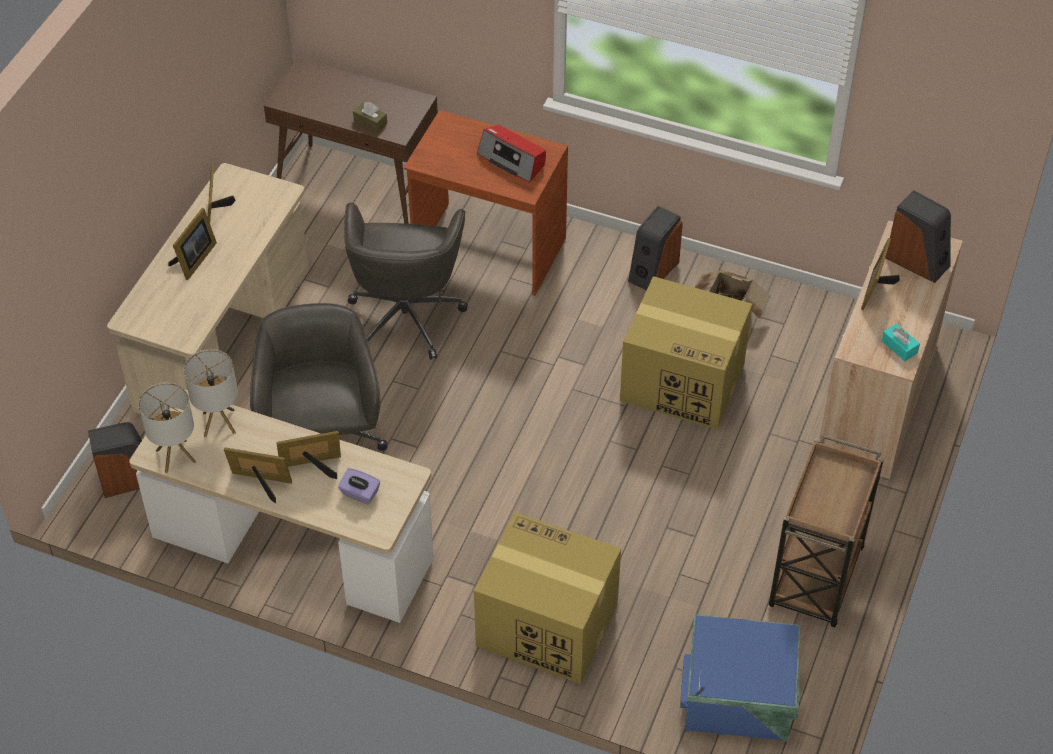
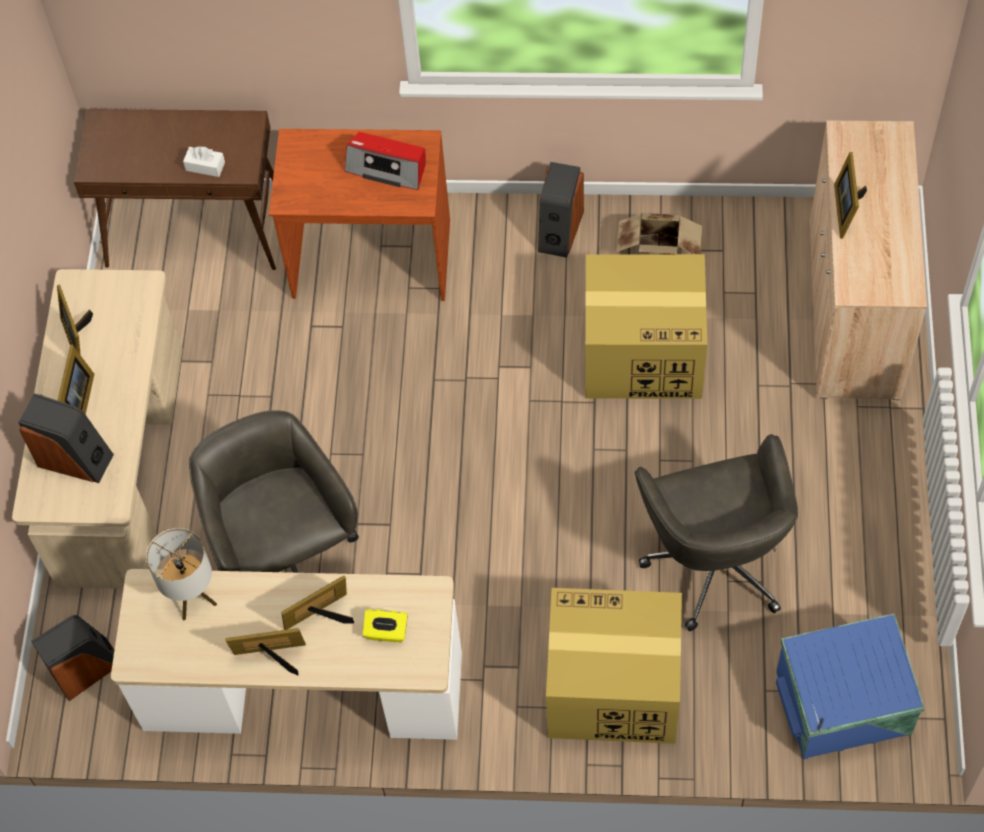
camera: 15 degrees left, 10 degrees up
table lamp [138,382,196,473] -> none
purple tissue box [338,468,380,504] -> yellow tissue box [362,609,408,642]
grey office chair [344,202,468,359] -> grey office chair moved to [635,434,798,631]
brown tissue box [353,102,387,132] -> white tissue box [183,146,225,177]
brown cart [769,435,884,627] -> none
turquoise tissue box [882,324,920,361] -> none
speaker [885,190,951,283] -> speaker moved to [18,393,114,483]

